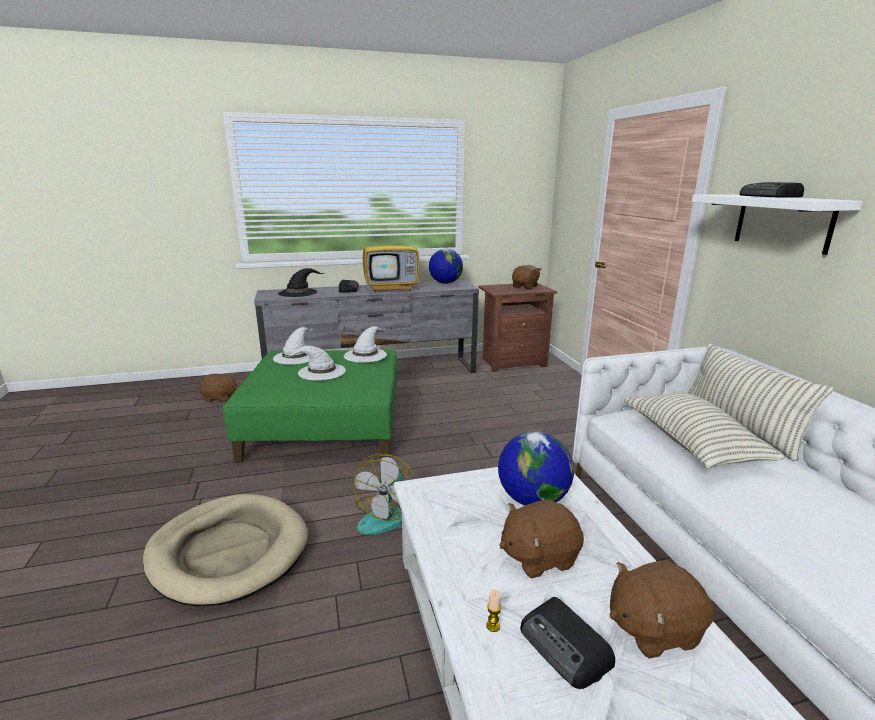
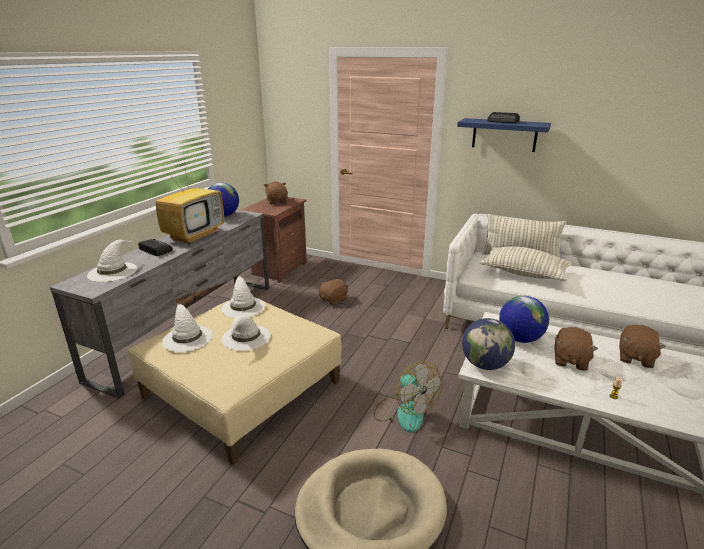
camera: 50 degrees left, 5 degrees up
brown plush toy [199,374,238,402] -> brown plush toy moved to [319,278,348,306]
green ottoman [223,350,397,463] -> beige ottoman [128,297,342,465]
black hat [278,268,324,297] -> white hat [87,240,137,282]
radio [520,597,615,689] -> none
white shelf [692,194,863,255] -> blue shelf [457,118,551,152]
none -> globe [462,318,515,370]

